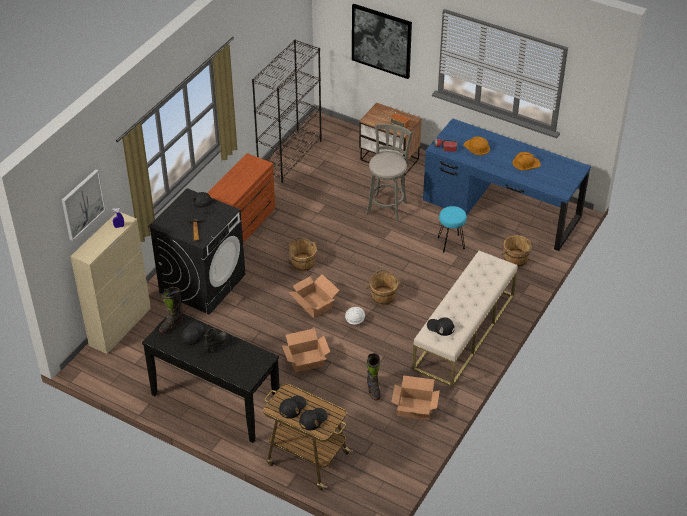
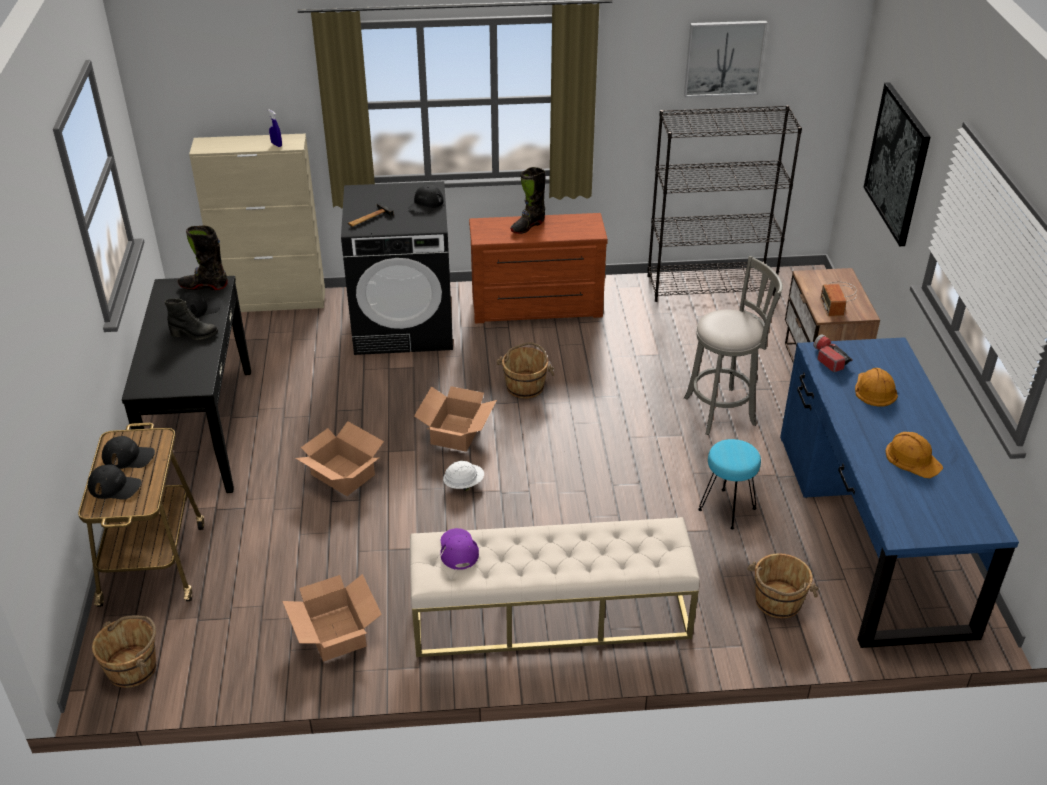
camera: 55 degrees right, 5 degrees down
picture [62,169,106,241] -> picture moved to [684,21,767,97]
brown bucket [365,269,403,305] -> brown bucket moved to [92,616,156,688]
black boot [367,353,381,400] -> black boot moved to [510,167,545,234]
black cap [427,317,455,336] -> purple cap [440,528,479,570]

